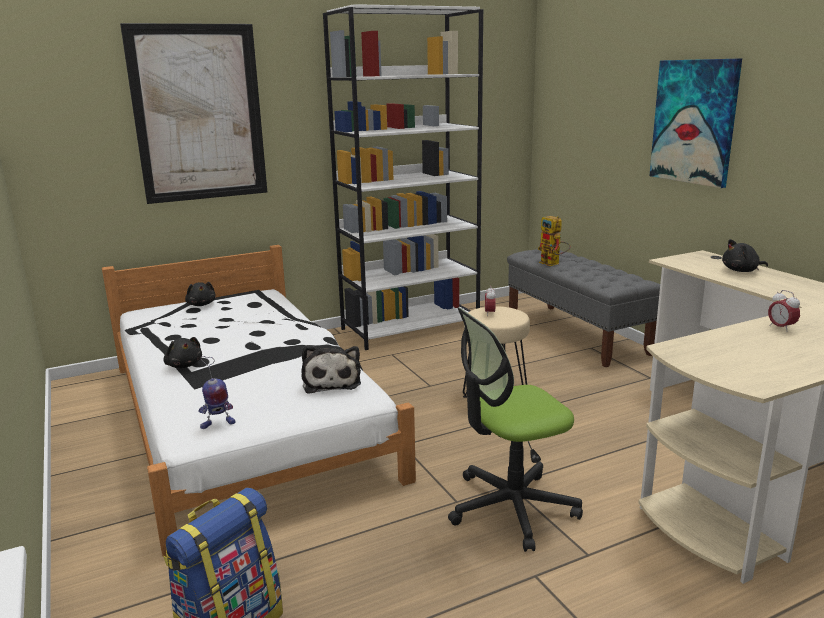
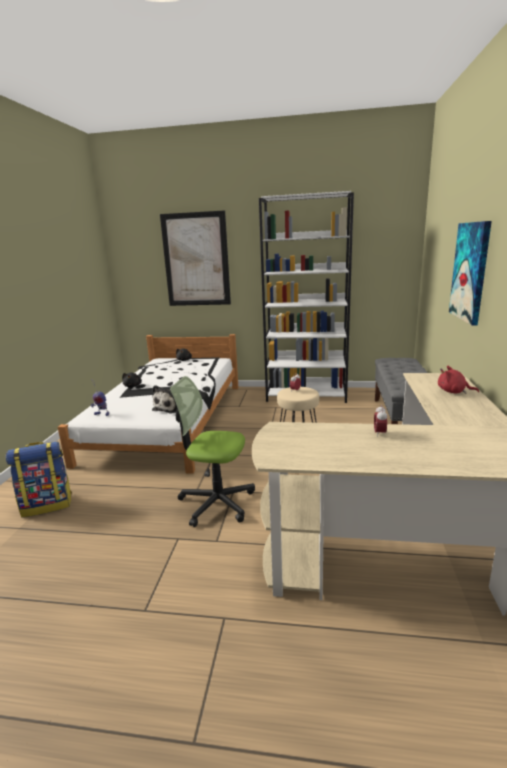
camera: 35 degrees right, 0 degrees up
toy robot [538,216,571,266] -> none
black plush toy [722,239,768,272] -> red plush toy [438,366,479,394]

